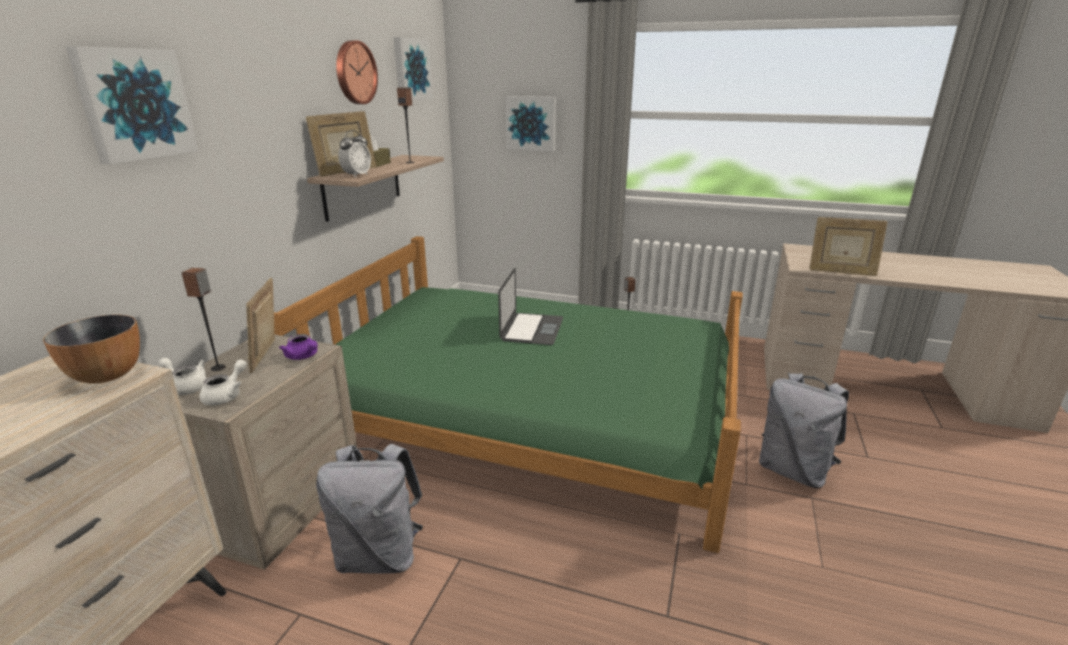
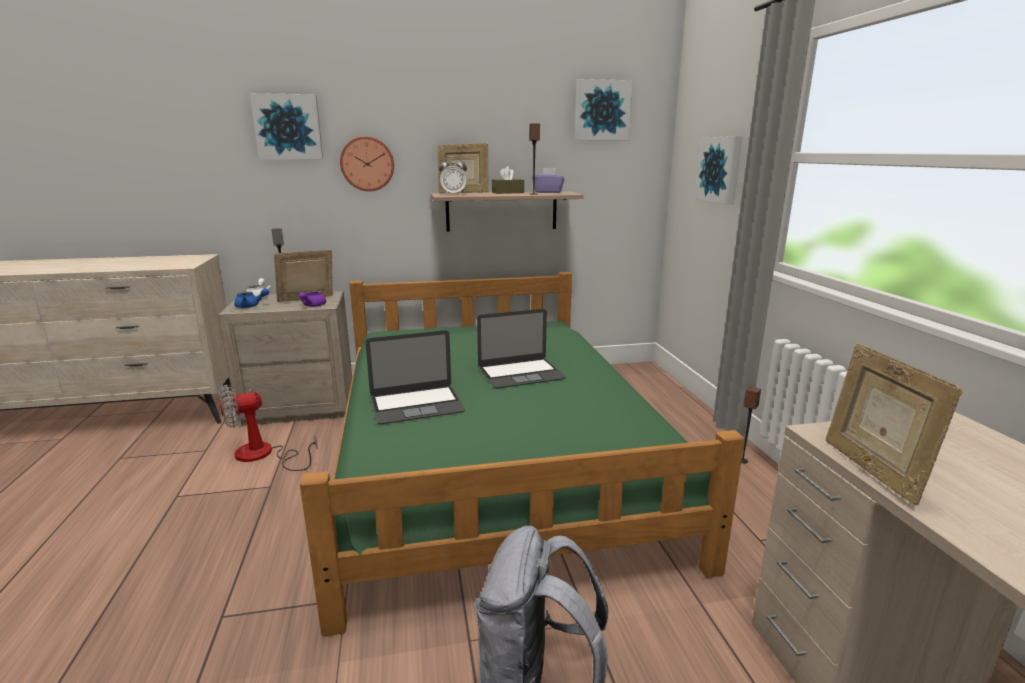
camera: 60 degrees right, 5 degrees down
bowl [43,315,140,383] -> none
white teapot [200,360,247,405] -> blue teapot [234,288,269,308]
grey backpack [316,444,423,574] -> fan [219,384,318,471]
wall clock [336,40,378,104] -> wall clock moved to [340,136,394,191]
none -> laptop [365,330,465,424]
none -> purple tissue box [532,168,564,193]

